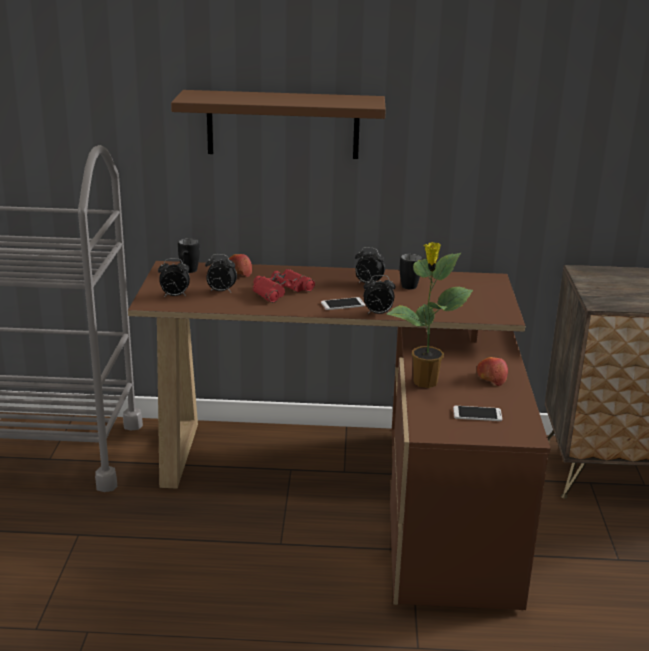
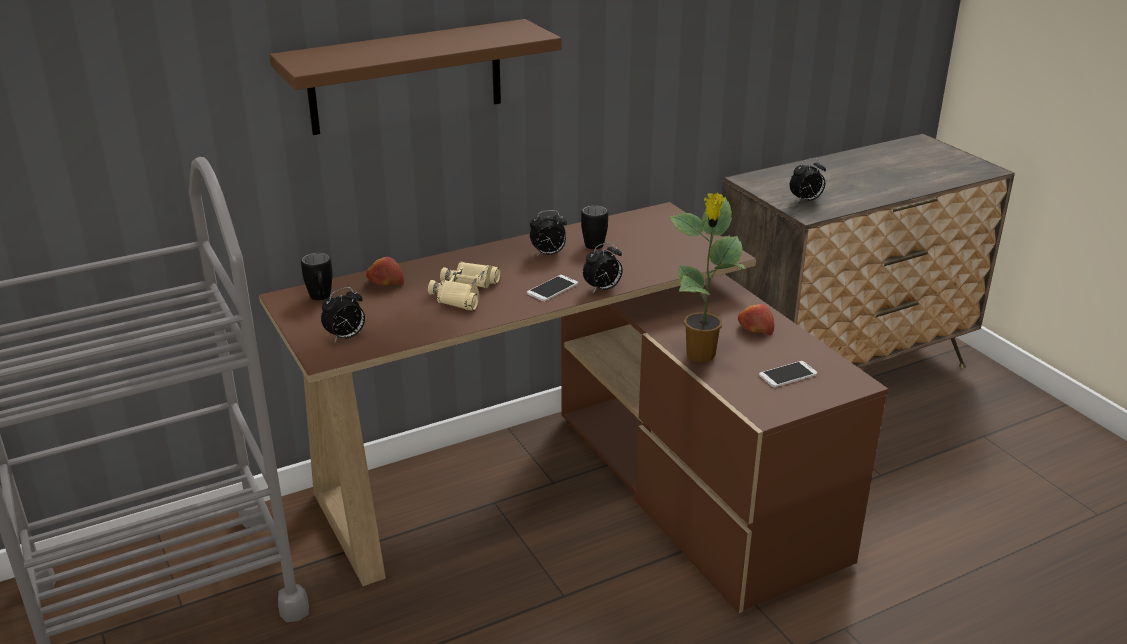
camera: 30 degrees left, 5 degrees up
alarm clock [205,254,237,292] -> alarm clock moved to [790,158,826,203]
red binoculars [252,269,315,303] -> beige binoculars [428,262,501,311]

